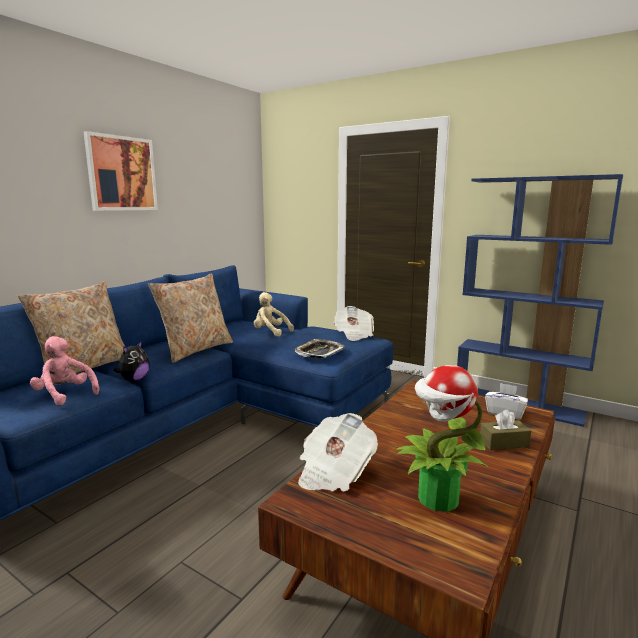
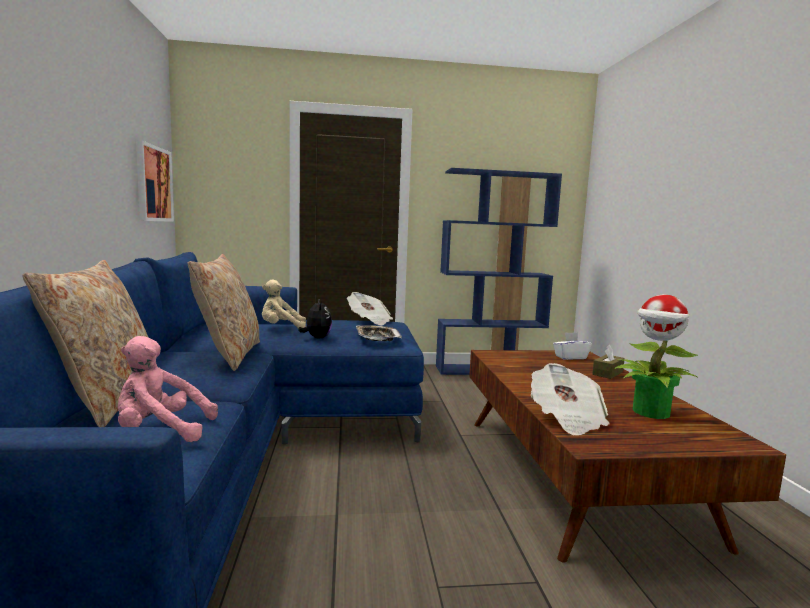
camera: 40 degrees left, 5 degrees down
picture [84,131,158,211] -> picture moved to [136,140,174,222]
plush toy [113,340,150,382] -> plush toy moved to [298,298,332,338]

